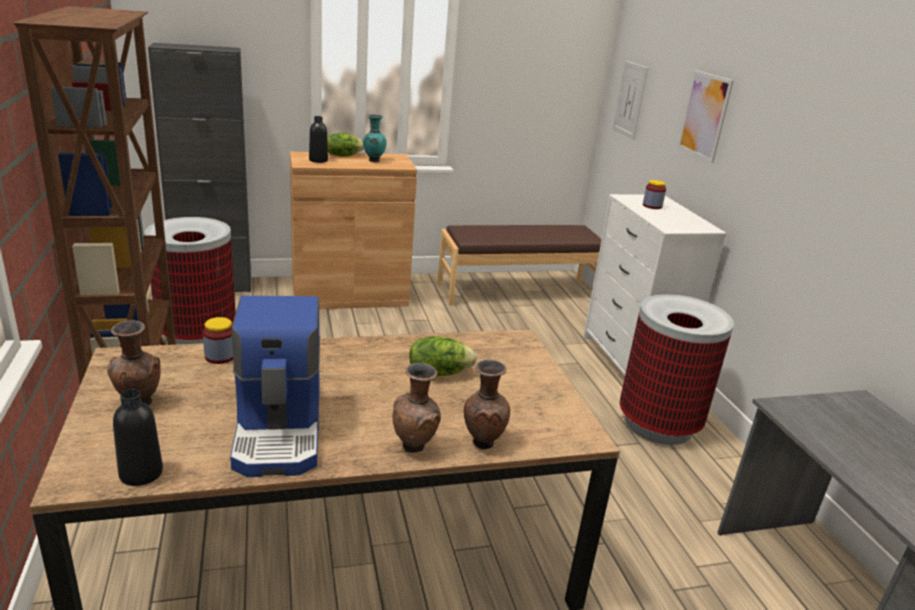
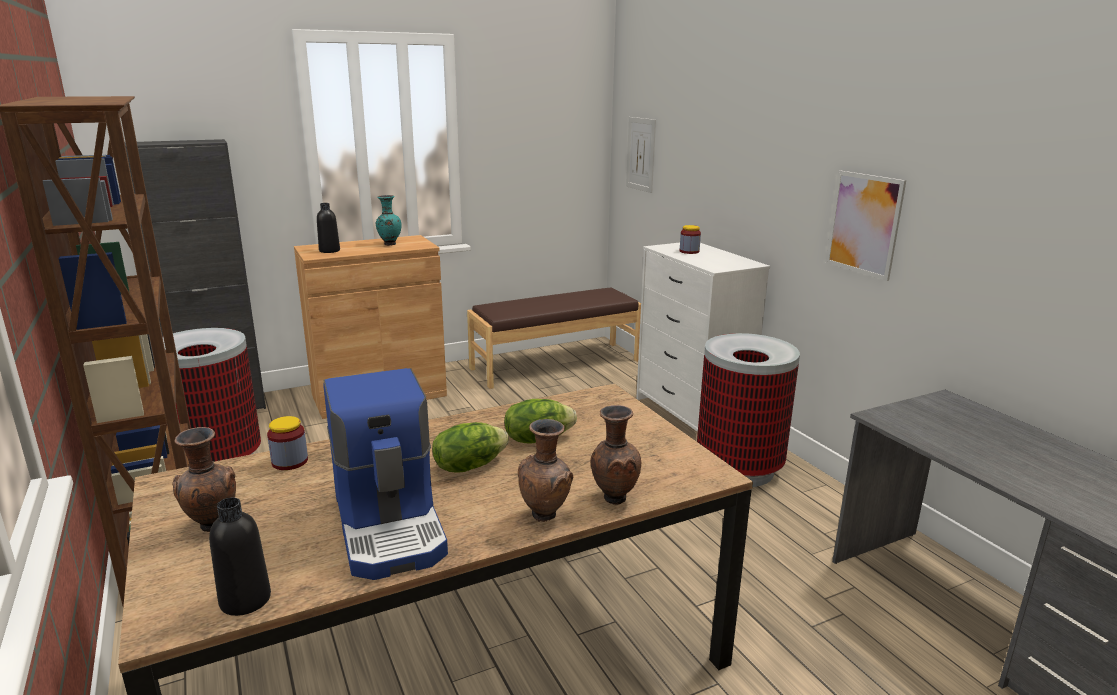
camera: 10 degrees left, 5 degrees down
lettuce [327,133,364,156] -> lettuce moved to [432,422,509,473]
picture [677,70,734,163] -> picture moved to [825,170,906,281]

